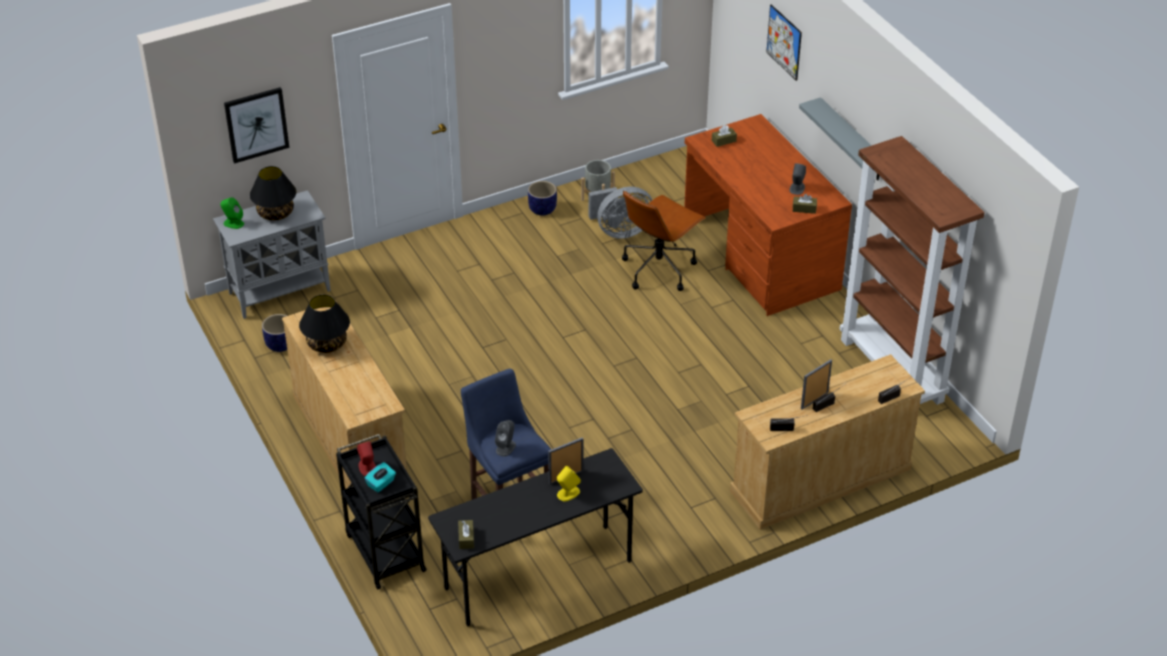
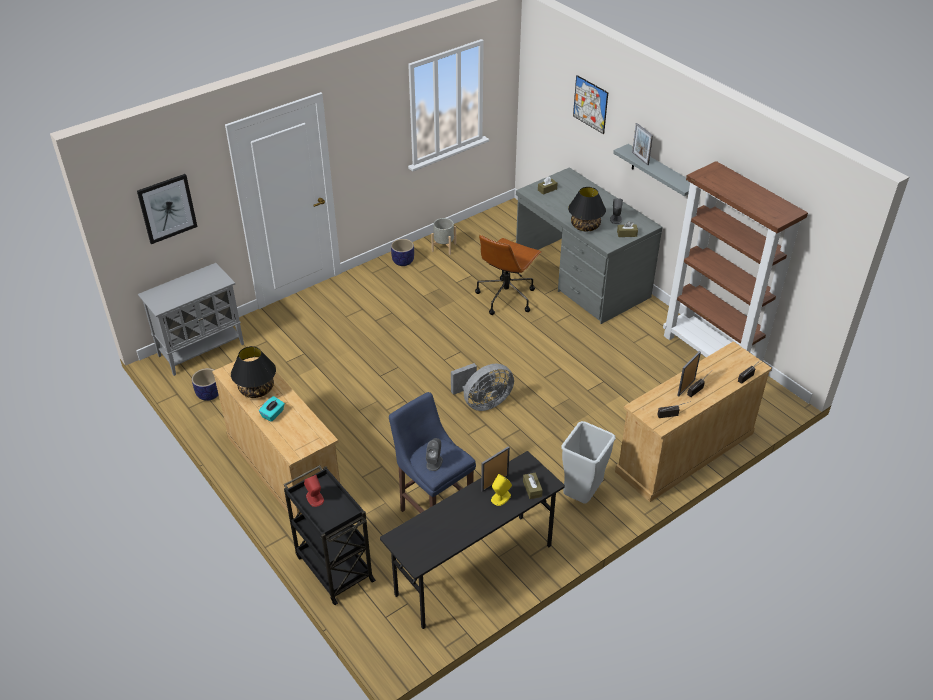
camera: 10 degrees left, 0 degrees up
green speaker [220,197,244,229] -> none
black table lamp [250,166,296,221] -> black table lamp moved to [568,187,606,231]
turquoise tissue box [365,462,396,492] -> turquoise tissue box moved to [259,396,285,422]
brown tissue box [458,520,474,549] -> brown tissue box moved to [523,473,543,499]
grey fan [589,187,652,239] -> grey fan moved to [451,363,514,411]
brown desk [684,114,852,316] -> grey desk [516,167,663,324]
none -> grey trash can [561,421,616,504]
none -> picture frame [632,123,653,165]

